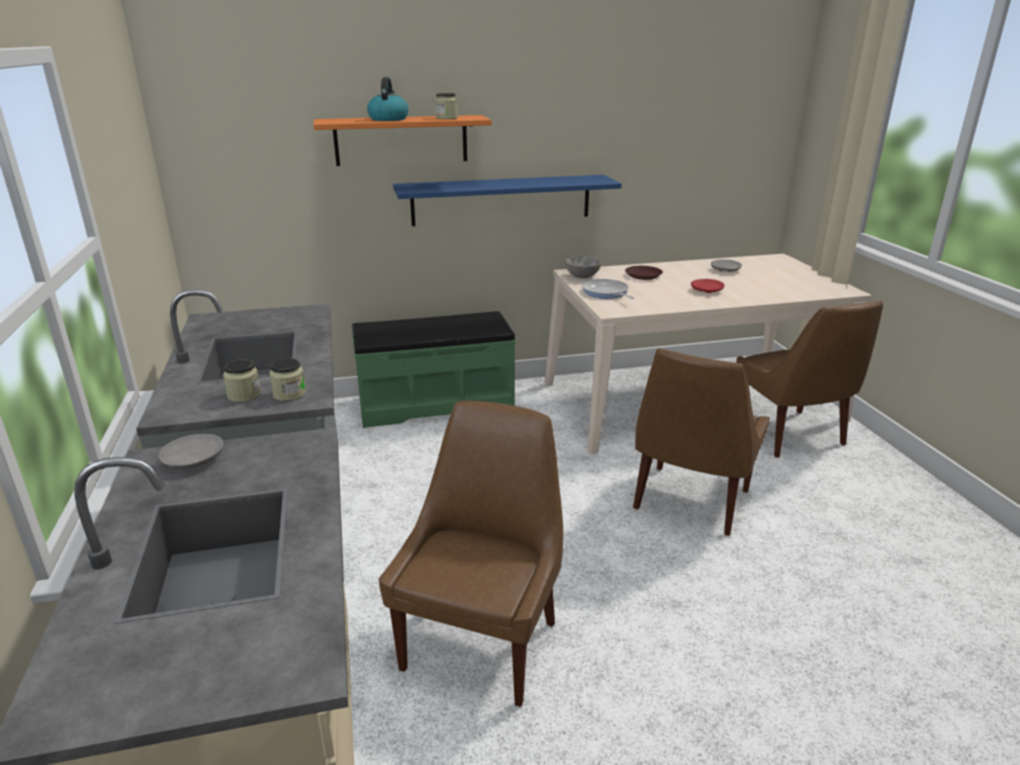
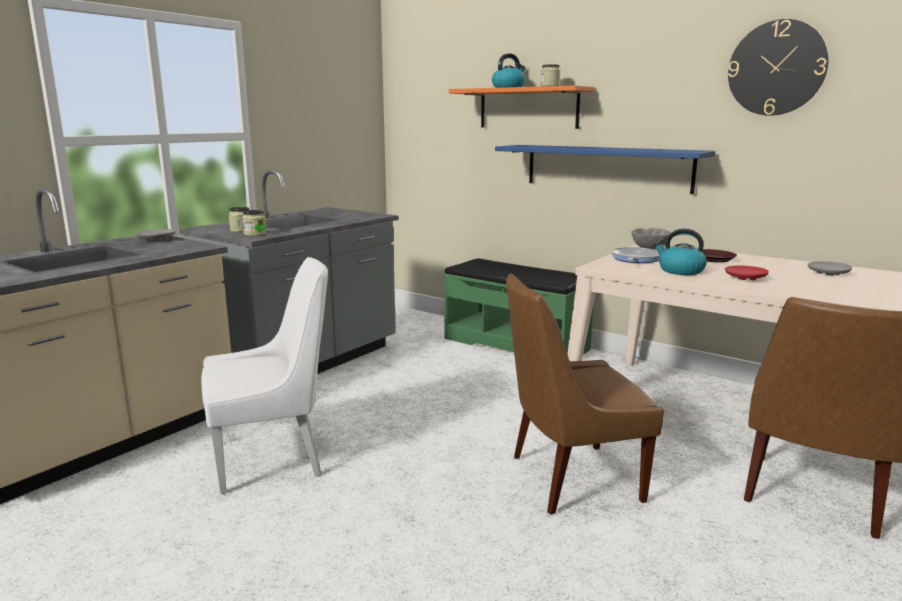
camera: 50 degrees right, 10 degrees down
brown chair [379,401,563,707] -> white chair [201,257,328,494]
none -> kettle [654,229,707,275]
none -> wall clock [728,19,829,116]

